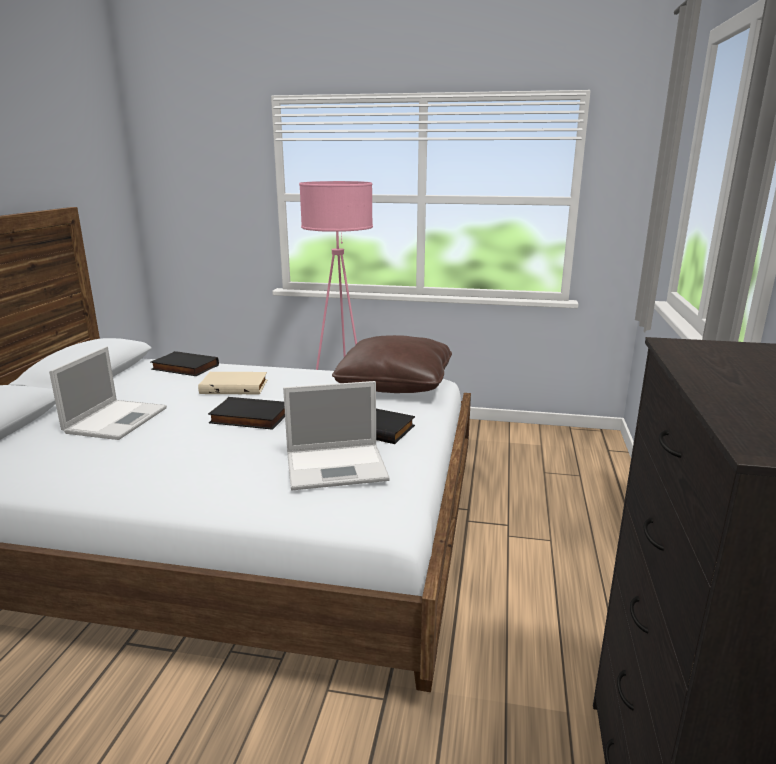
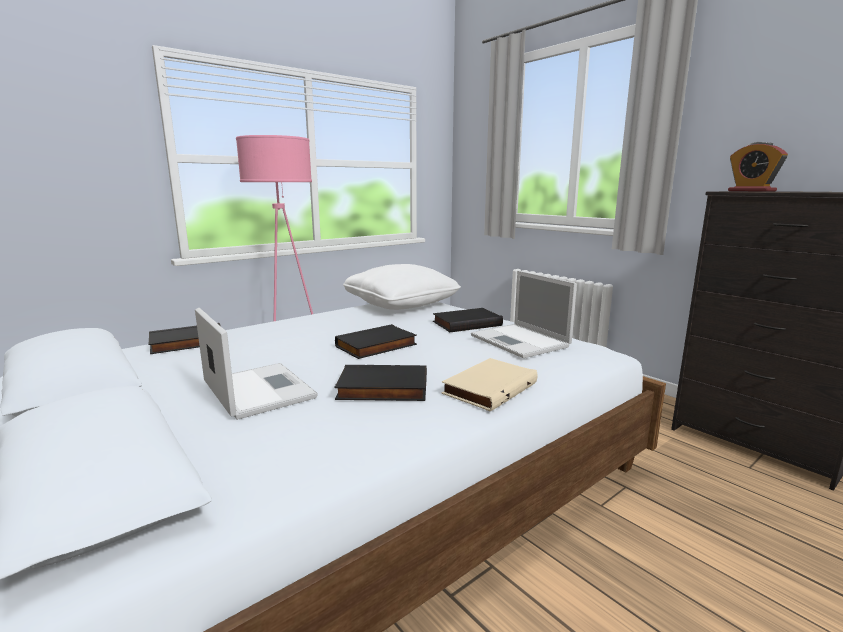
camera: 50 degrees left, 5 degrees down
beige book [198,372,268,394] -> beige book moved to [441,358,538,412]
laptop [283,381,390,490] -> laptop turned 120 degrees clockwise [471,271,577,358]
brown pillow [332,335,452,393] -> white pillow [343,264,461,310]
none -> black book [334,365,427,401]
none -> alarm clock [728,142,788,192]

